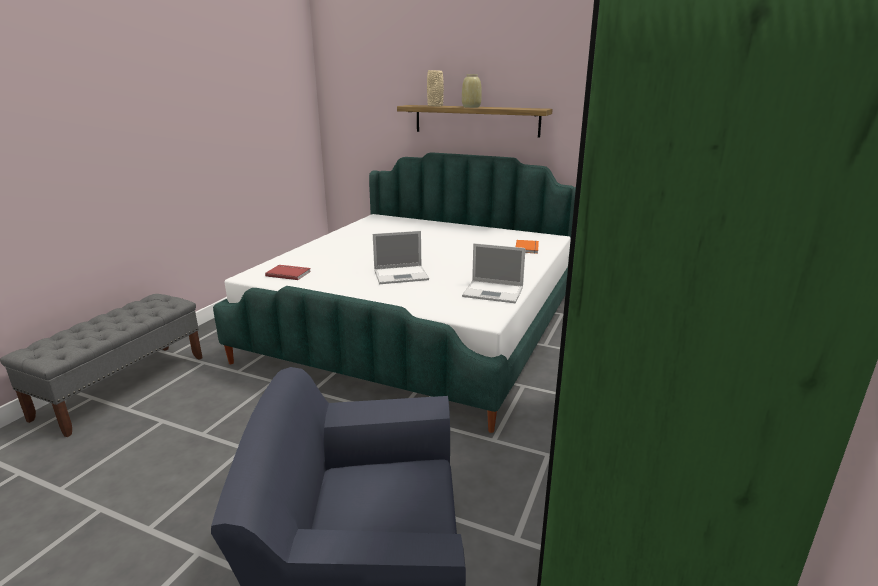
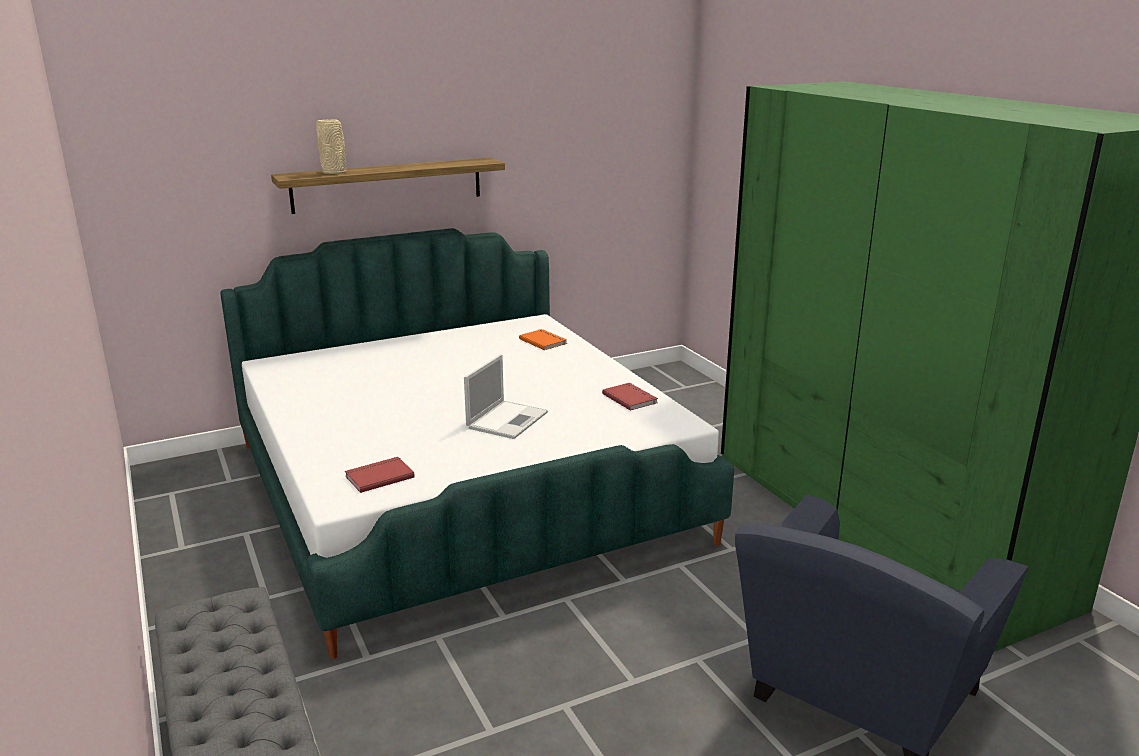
camera: 50 degrees left, 0 degrees up
beige vase [462,74,482,108] -> none
laptop [462,243,526,303] -> red book [602,383,658,411]

